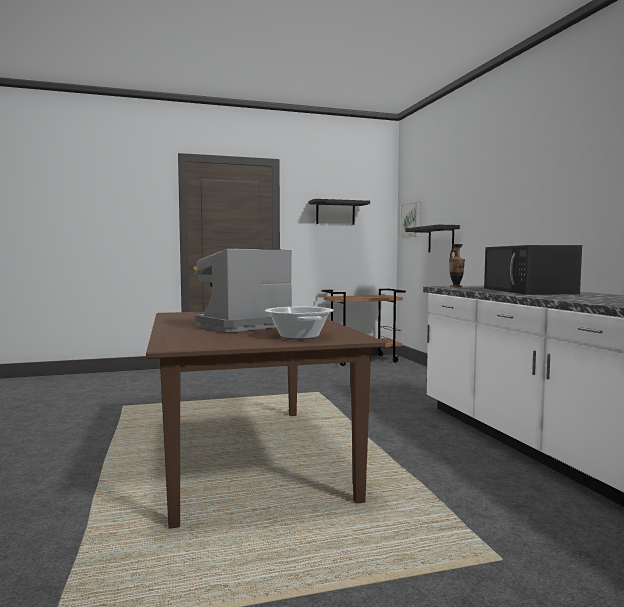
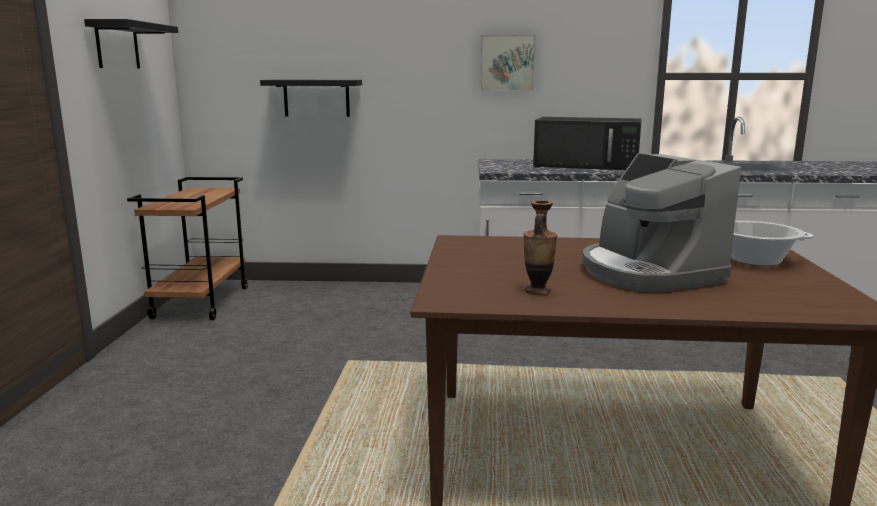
camera: 70 degrees left, 10 degrees up
picture [400,202,421,238] -> picture moved to [480,35,536,91]
vase [449,244,465,287] -> vase moved to [523,200,557,295]

